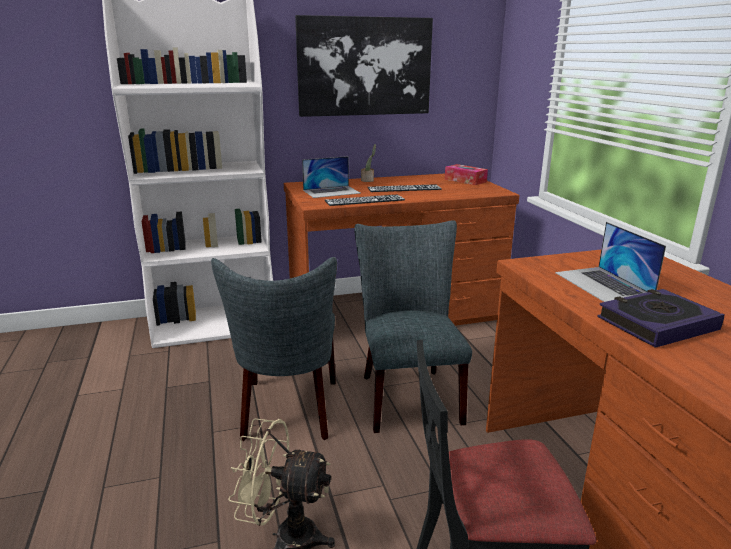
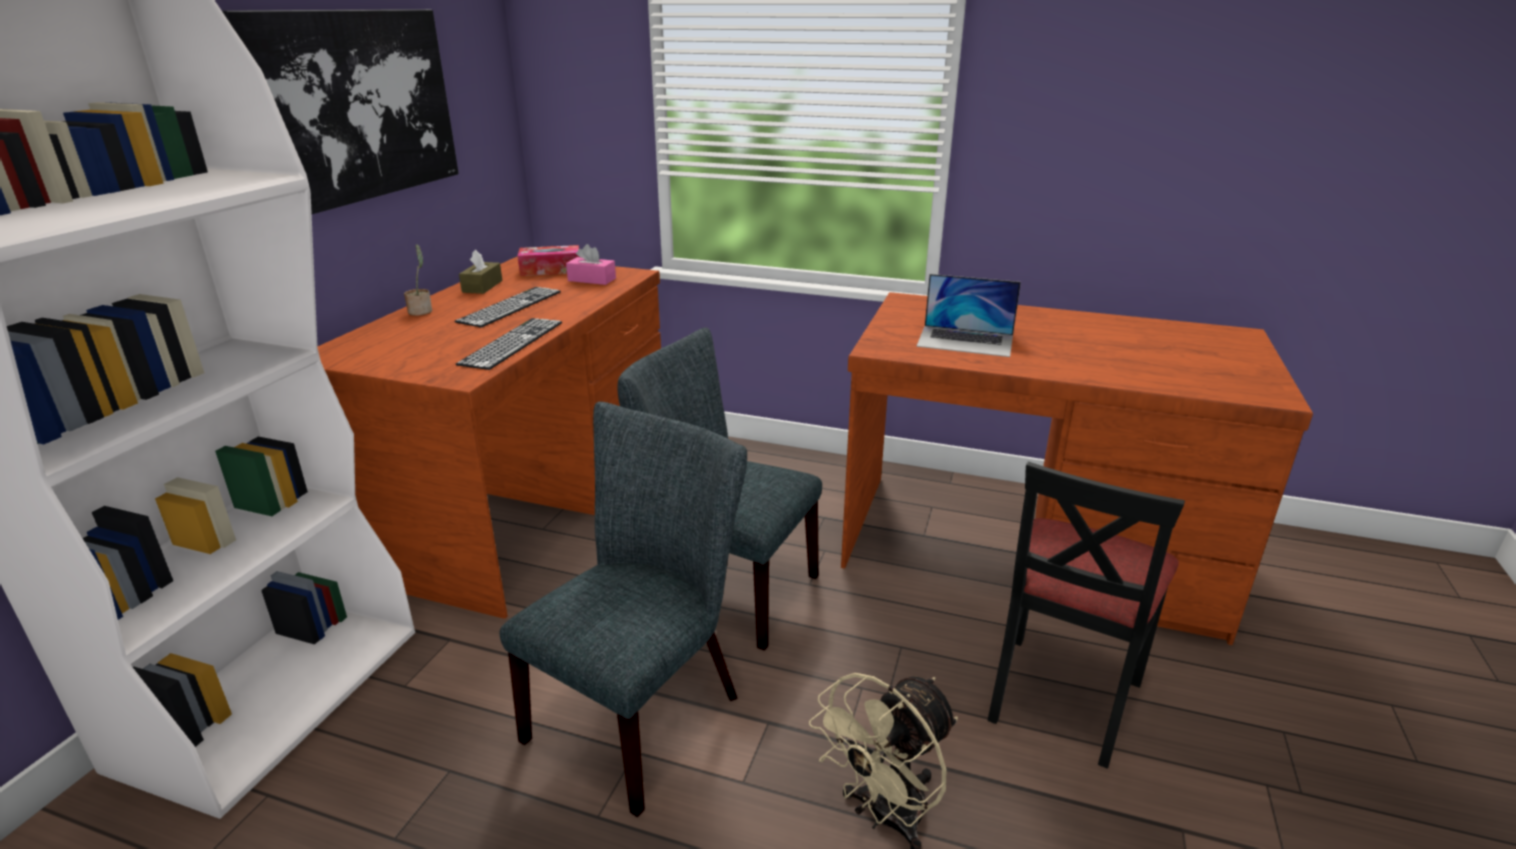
camera: 55 degrees left, 5 degrees up
grey chair [211,257,337,441] -> grey chair turned 90 degrees counterclockwise [500,402,747,817]
laptop [302,156,361,198] -> none
book [597,289,724,348] -> none
none -> brown tissue box [459,250,502,294]
none -> pink tissue box [566,244,616,285]

